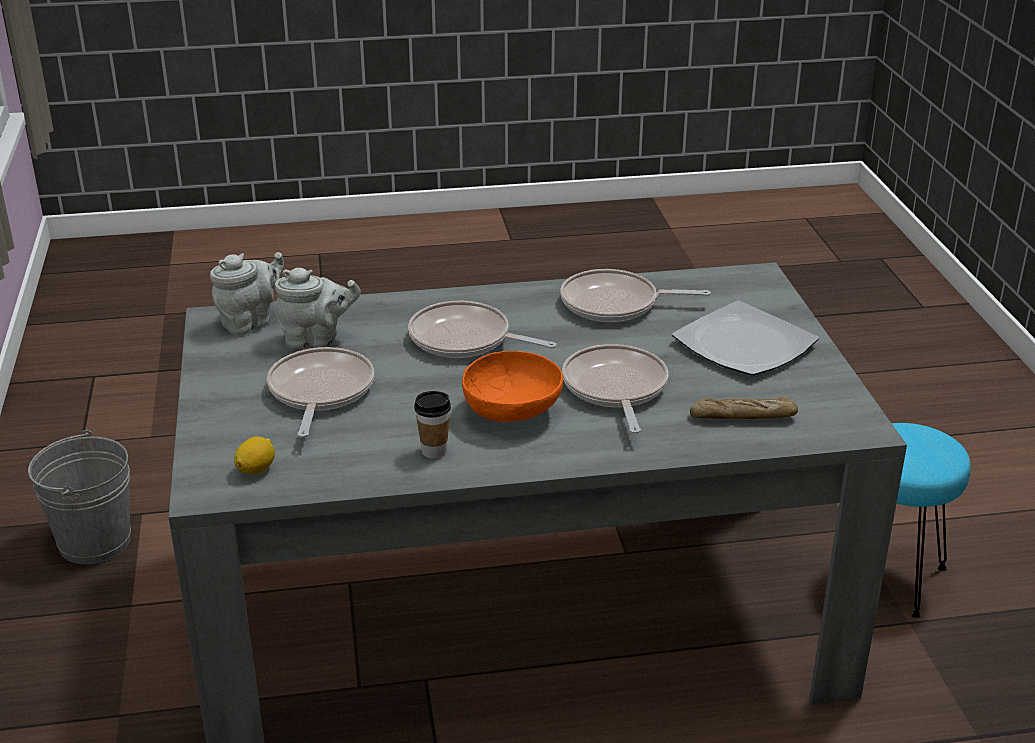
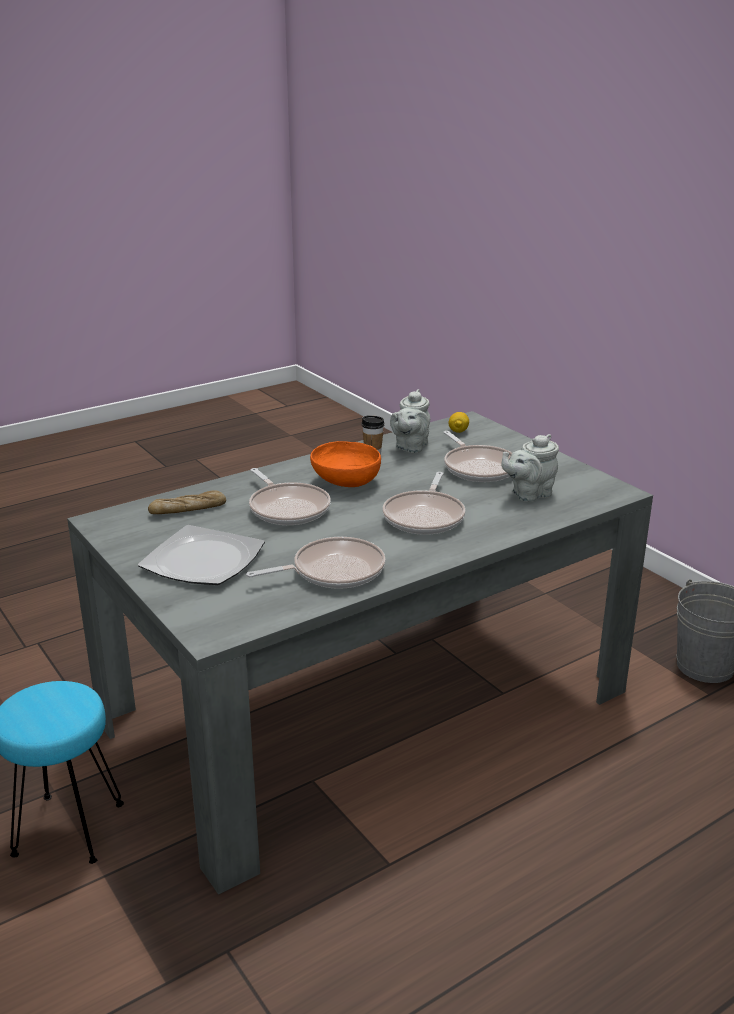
camera: 155 degrees right, 5 degrees down
grey teapot [210,252,284,335] -> grey teapot moved to [390,389,430,453]
frying pan [408,301,557,358] -> frying pan turned 105 degrees clockwise [382,472,465,535]

